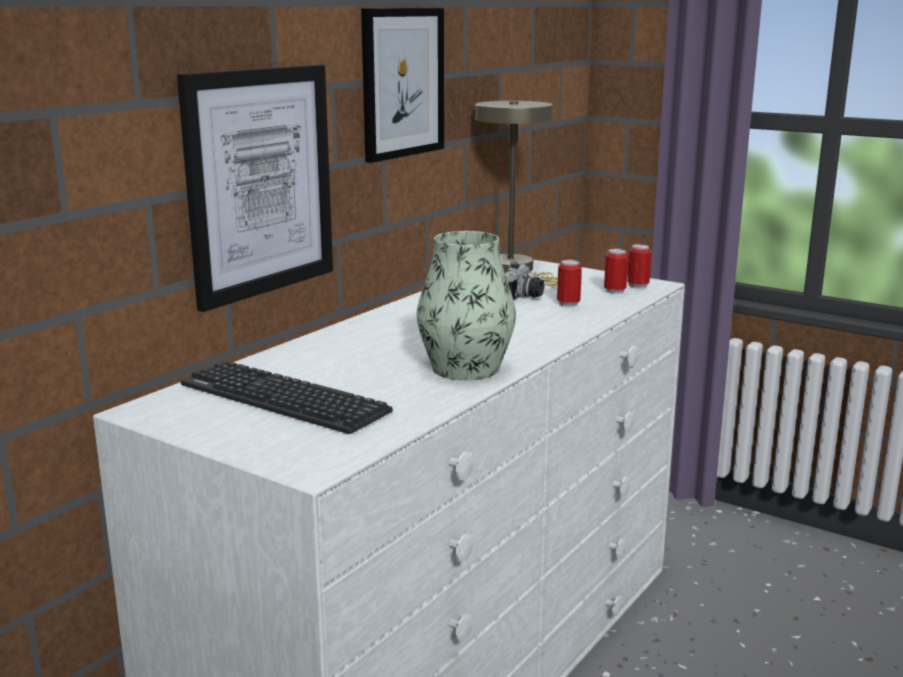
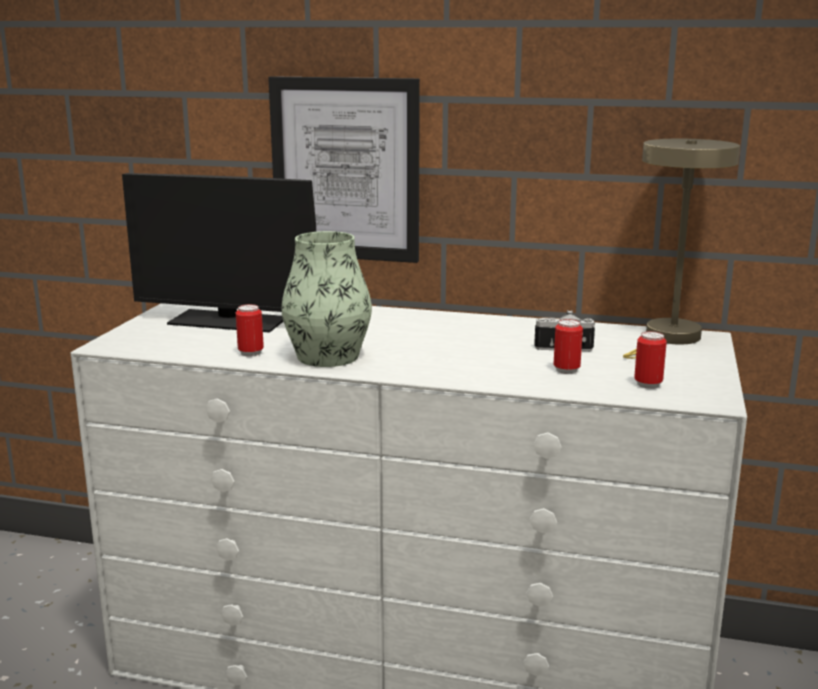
camera: 70 degrees right, 0 degrees up
keyboard [181,361,393,434] -> monitor [122,173,316,333]
picture [361,8,444,163] -> none
can [627,244,651,289] -> can moved to [236,304,264,357]

